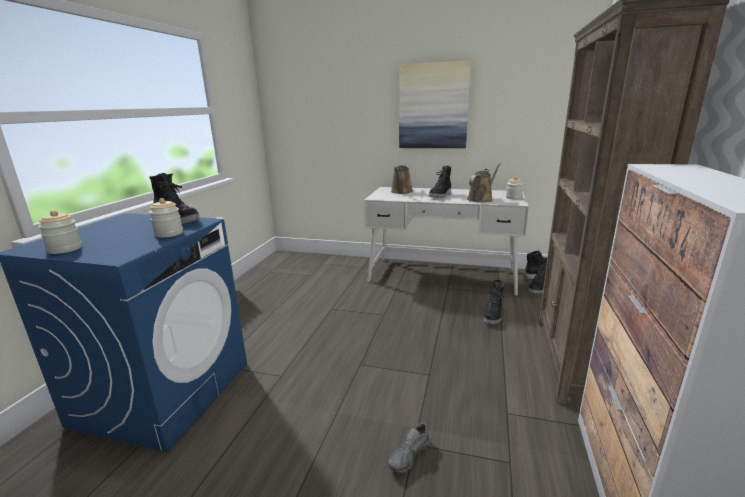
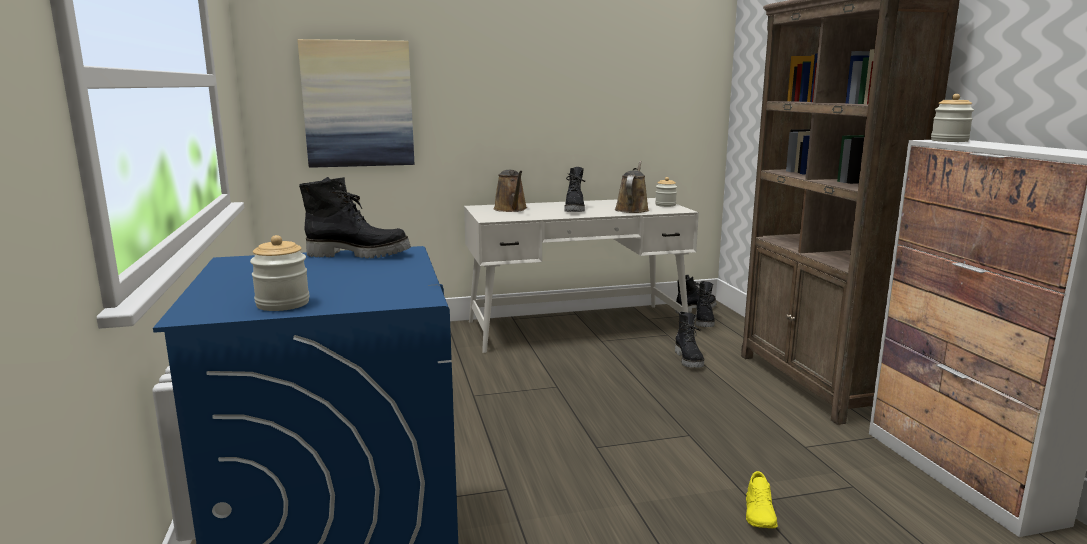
camera: 30 degrees left, 5 degrees down
jar [149,198,183,238] -> jar moved to [931,94,974,142]
grey shoe [388,422,430,473] -> yellow shoe [746,471,778,528]
picture [399,61,471,148] -> picture moved to [297,39,414,168]

